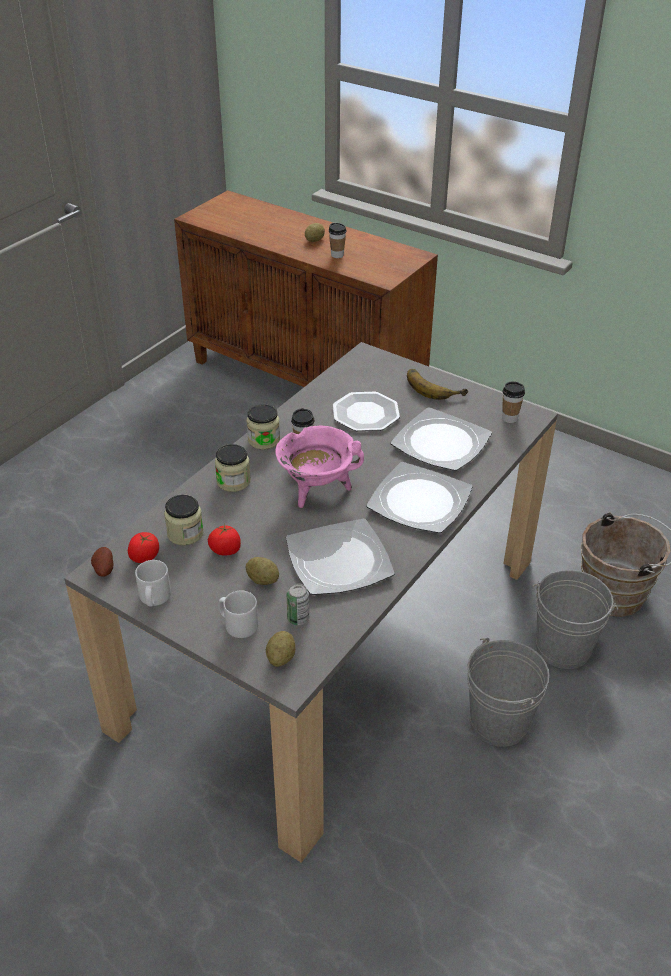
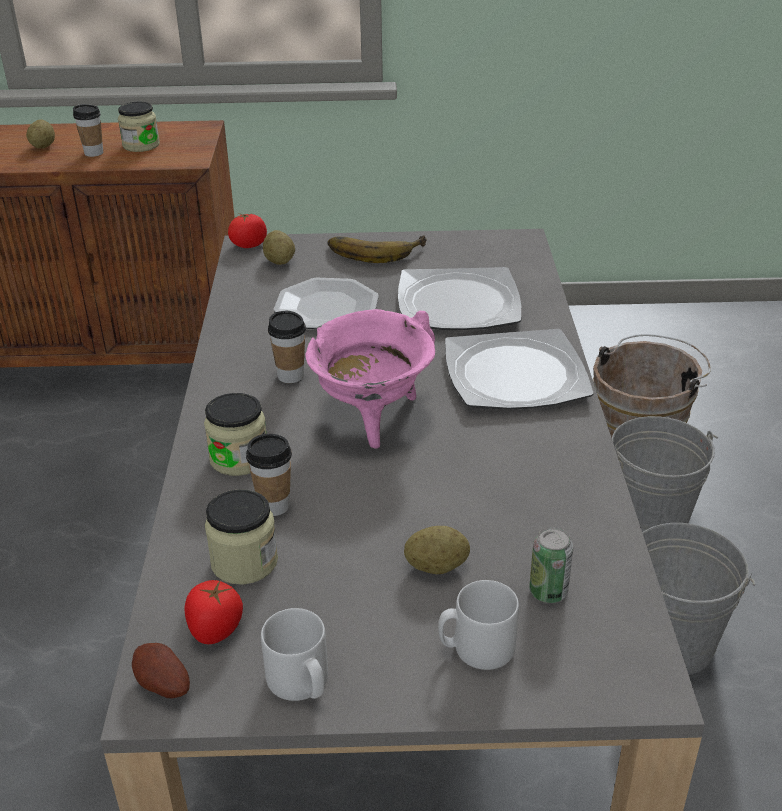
camera: 35 degrees left, 5 degrees down
tomato [208,524,241,555] -> tomato moved to [228,213,267,248]
jar [247,404,280,450] -> jar moved to [118,102,160,152]
potato [266,631,295,667] -> potato moved to [263,230,295,265]
plate [286,519,395,595] -> none
cup [502,381,525,423] -> cup moved to [246,434,292,516]

